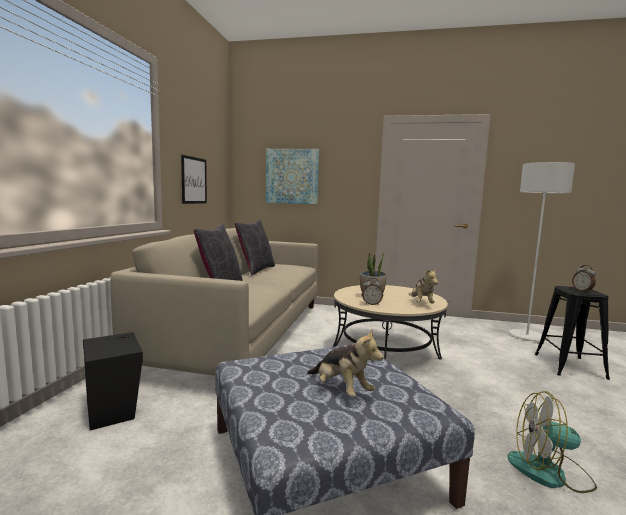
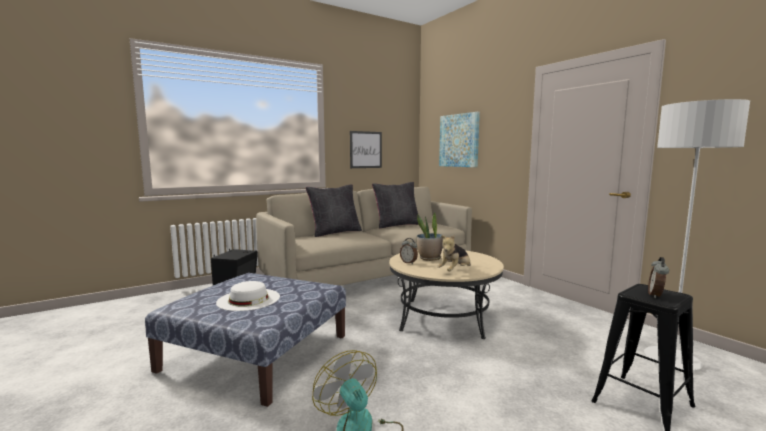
camera: 45 degrees right, 0 degrees up
plush toy [307,330,384,397] -> white hat [216,281,280,311]

